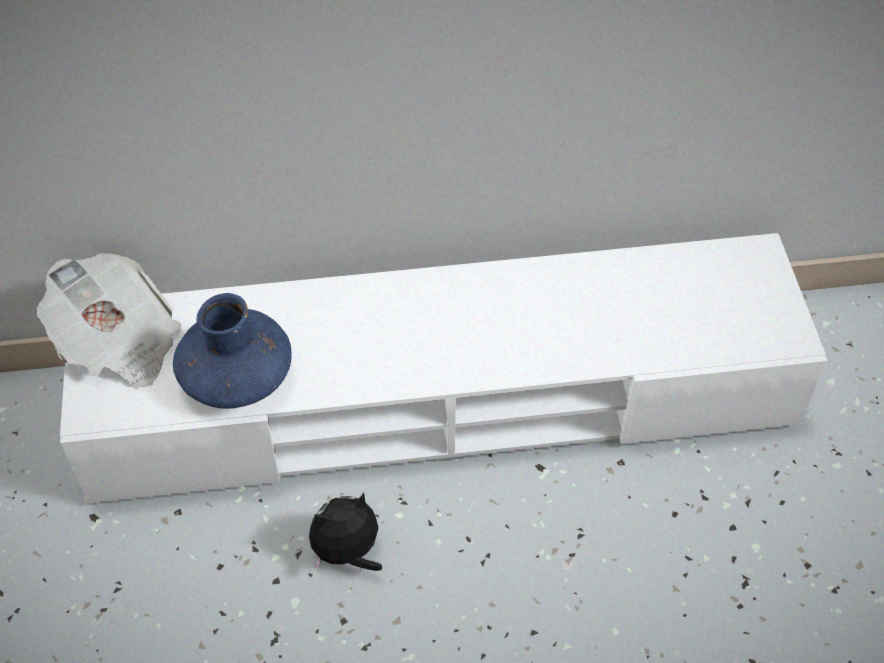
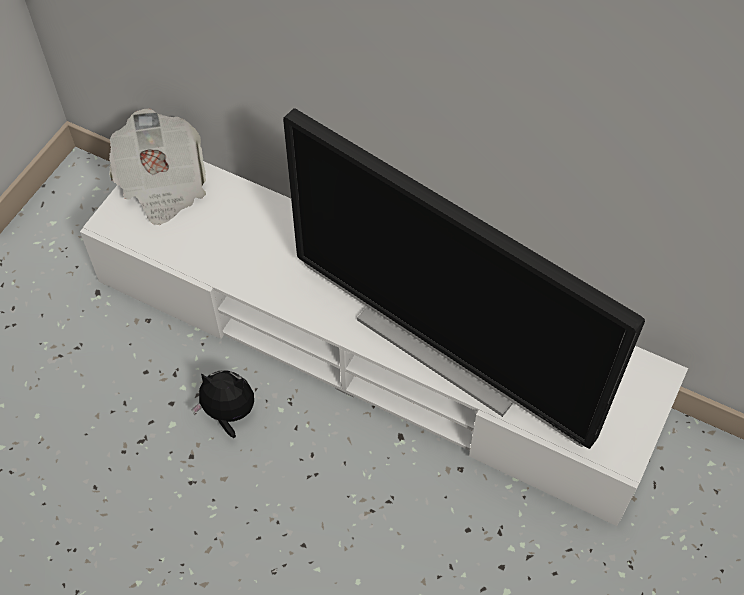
camera: 35 degrees right, 5 degrees up
blue vase [173,293,292,409] -> none
none -> television [283,108,645,449]

